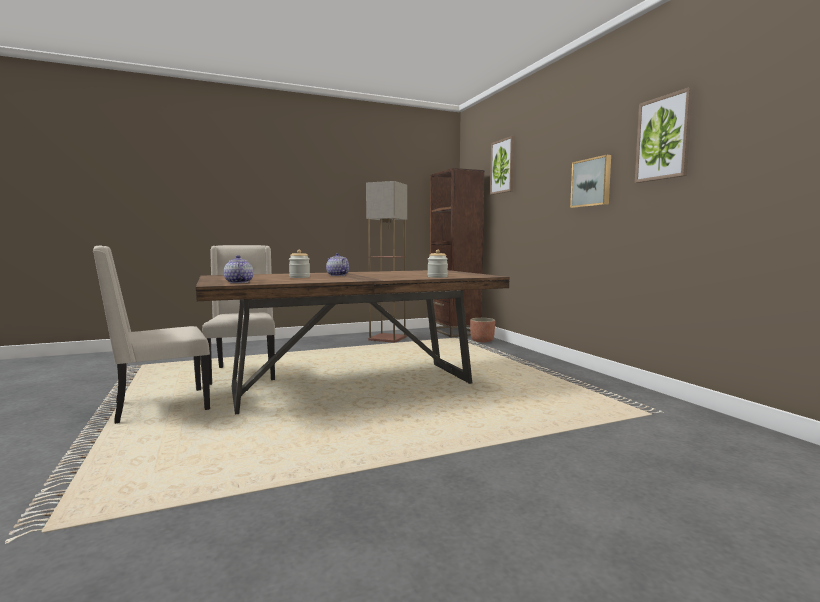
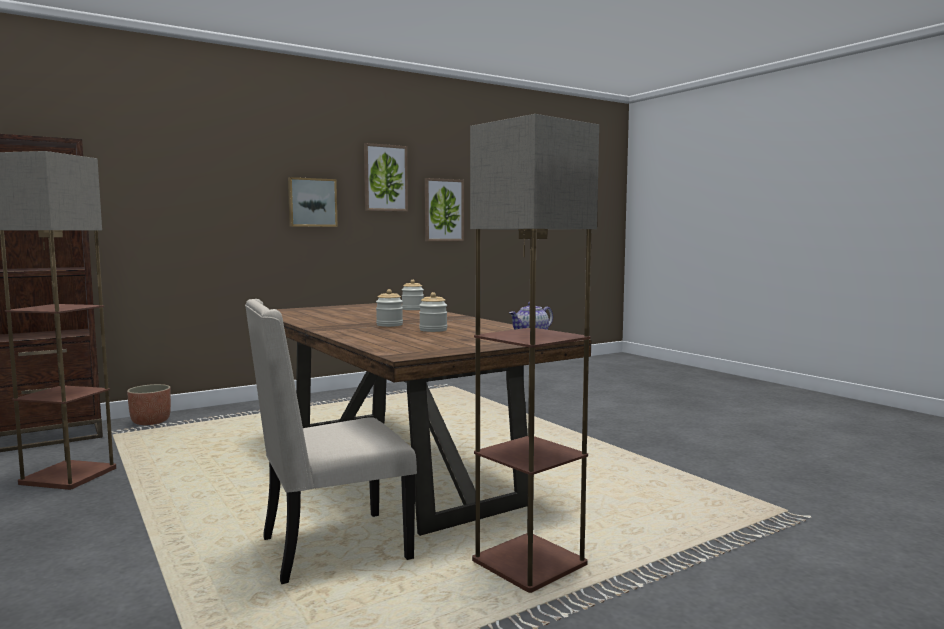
camera: 100 degrees left, 0 degrees up
beige chair [93,246,210,424] -> floor lamp [470,114,599,593]
teapot [326,253,349,276] -> jar [376,289,403,327]
picture [490,136,514,195] -> picture moved to [425,178,464,241]

